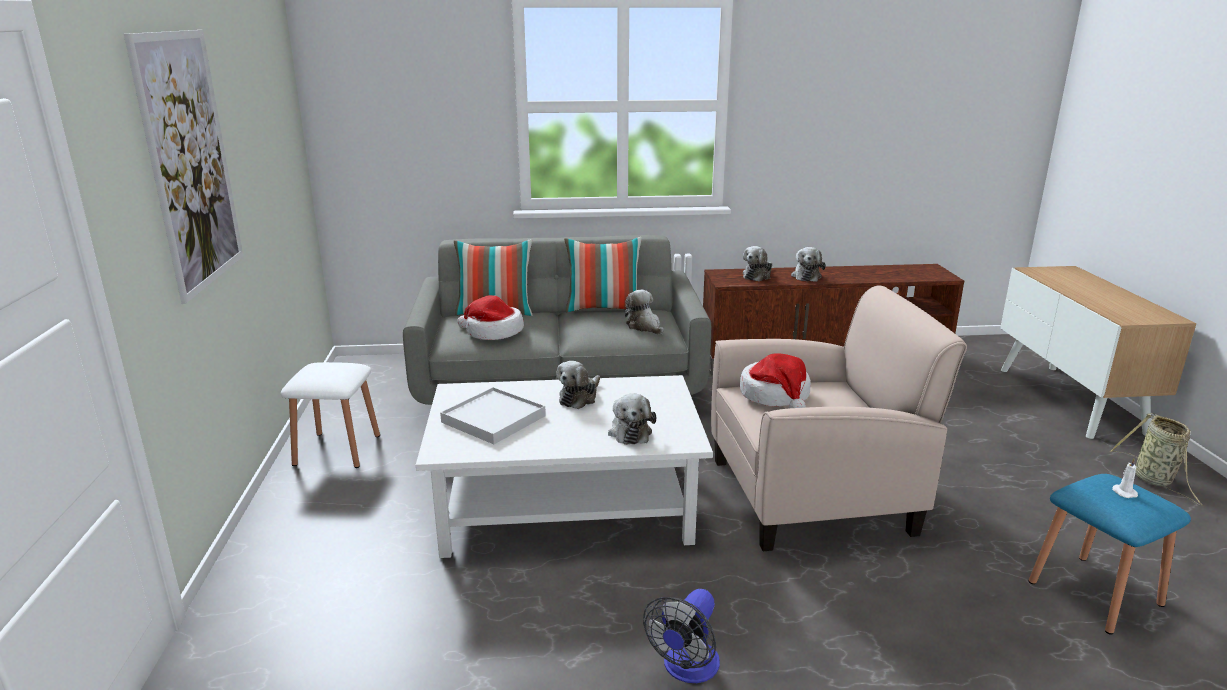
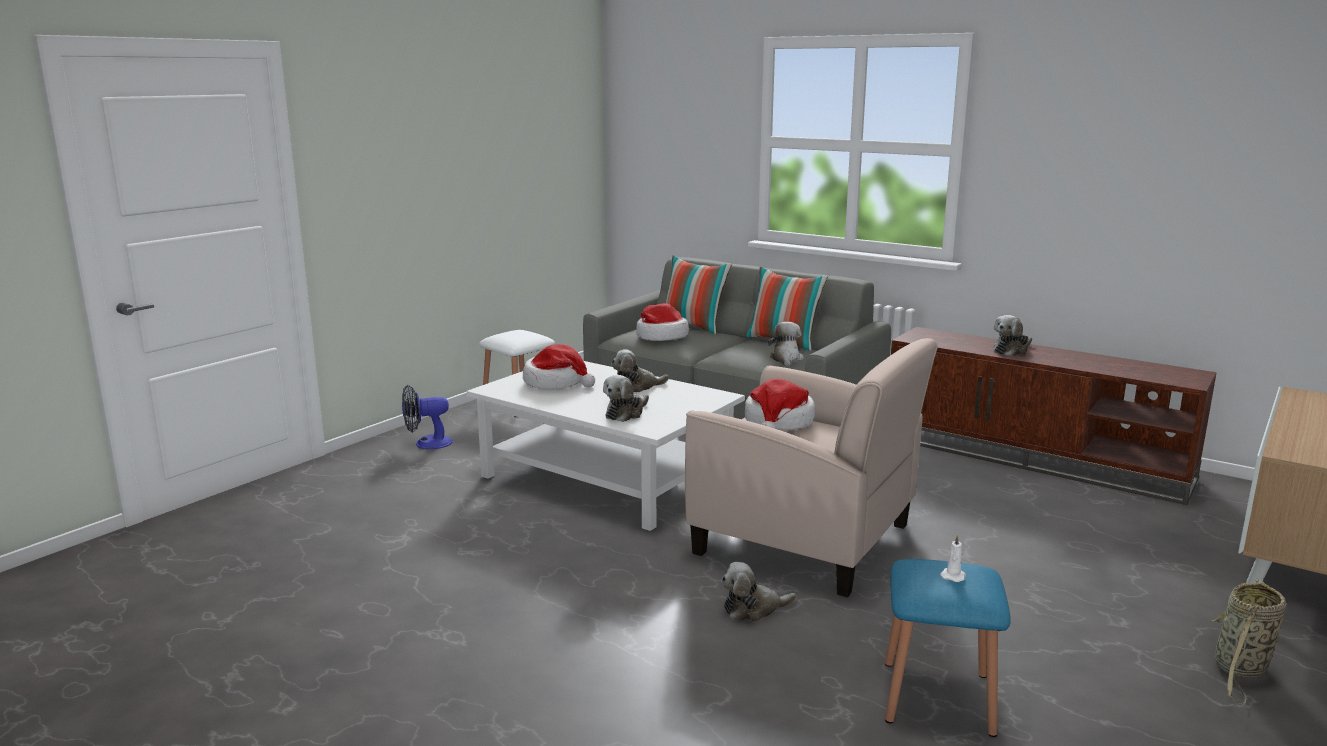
camera: 40 degrees right, 5 degrees down
picture [124,30,243,304] -> none
white tray [440,387,546,444] -> hat [523,344,595,389]
fan [643,589,720,683] -> fan moved to [402,385,453,449]
plush toy [743,246,772,281] -> plush toy moved to [721,562,797,621]

